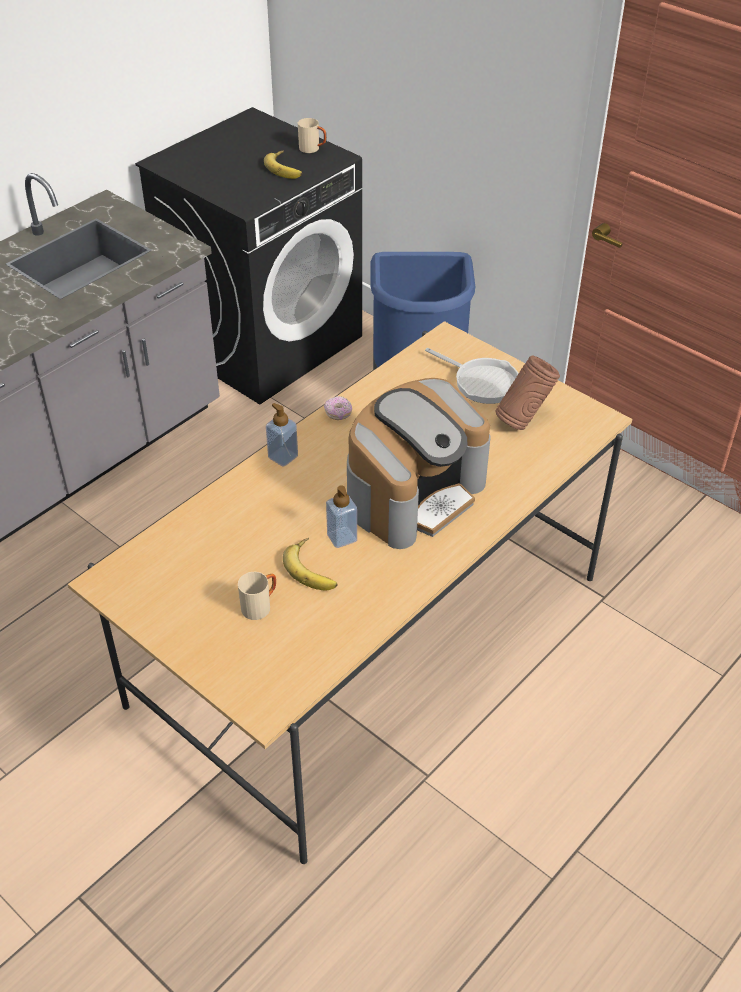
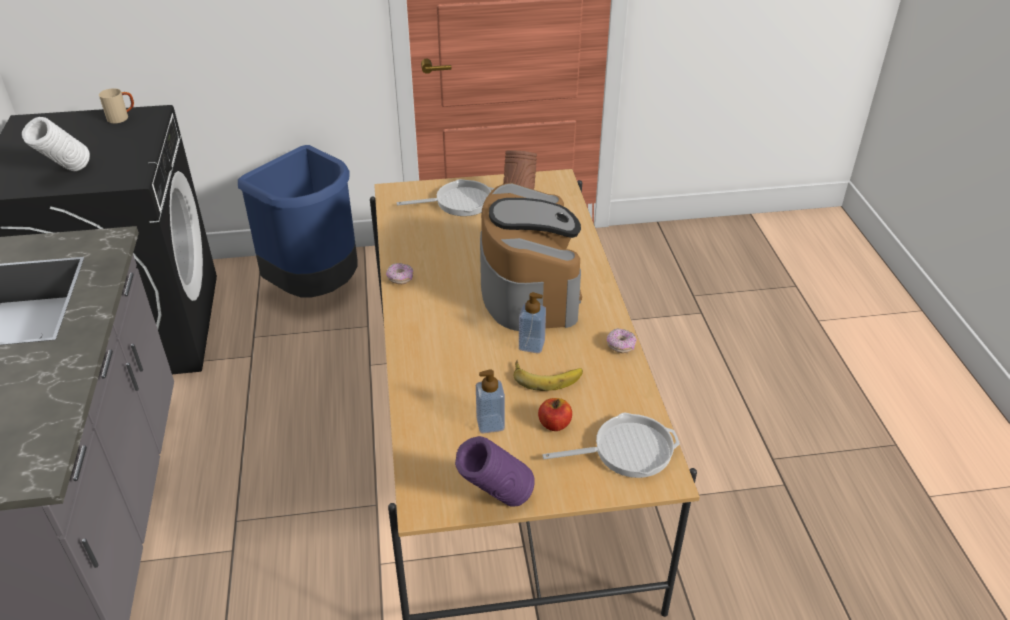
camera: 50 degrees left, 5 degrees down
beige mug [238,572,276,620] -> apple [538,398,572,431]
banana [264,150,302,179] -> none
soap dispenser [266,403,298,467] -> soap dispenser moved to [476,369,505,433]
none -> white vase [22,117,90,171]
none -> purple vase [455,436,535,507]
none -> frying pan [542,413,680,478]
none -> donut [607,328,637,353]

